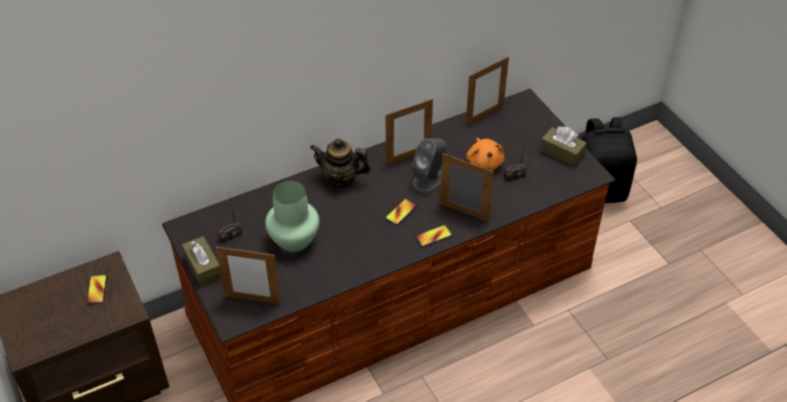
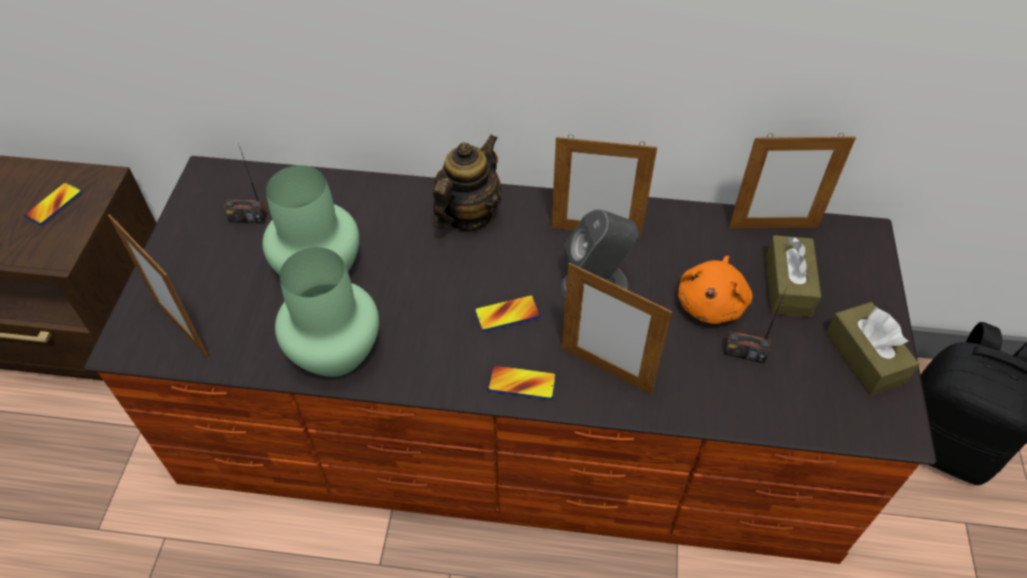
camera: 35 degrees right, 5 degrees up
brown tissue box [182,236,222,286] -> brown tissue box moved to [766,235,821,317]
teapot [310,138,371,189] -> teapot turned 75 degrees clockwise [433,134,501,231]
picture frame [440,154,494,222] -> picture frame turned 150 degrees clockwise [562,263,672,394]
none -> green vase [275,247,379,377]

